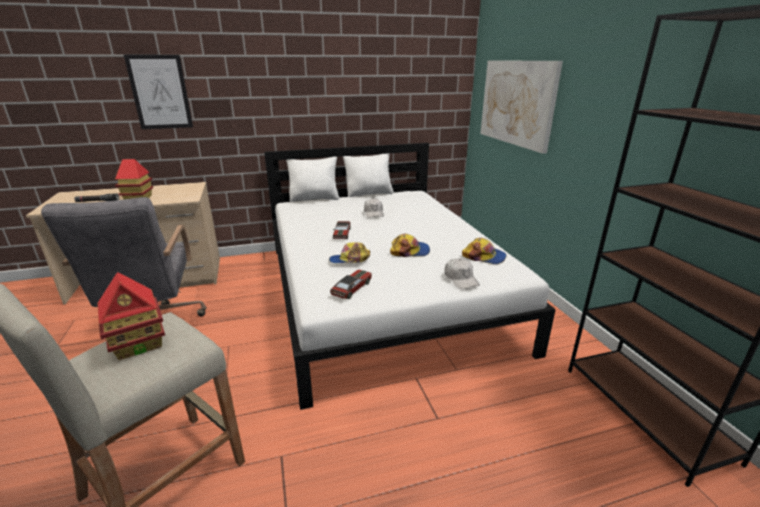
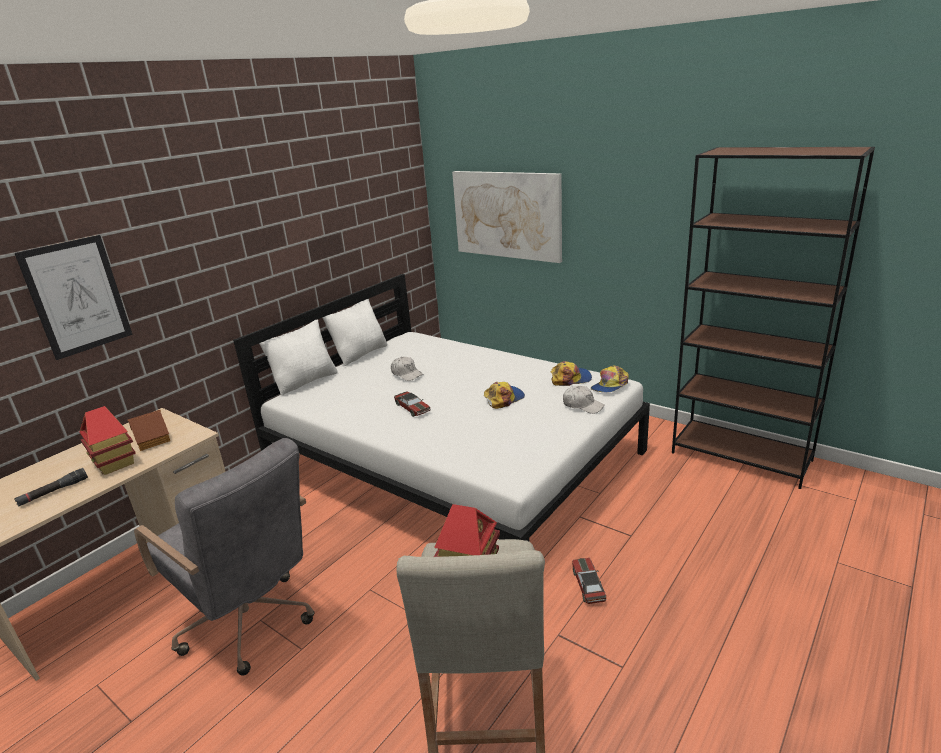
camera: 35 degrees left, 0 degrees up
cap [329,242,370,264] -> cap moved to [591,366,629,392]
toy car [330,269,372,299] -> toy car moved to [572,558,607,604]
none -> toy house [128,410,170,451]

